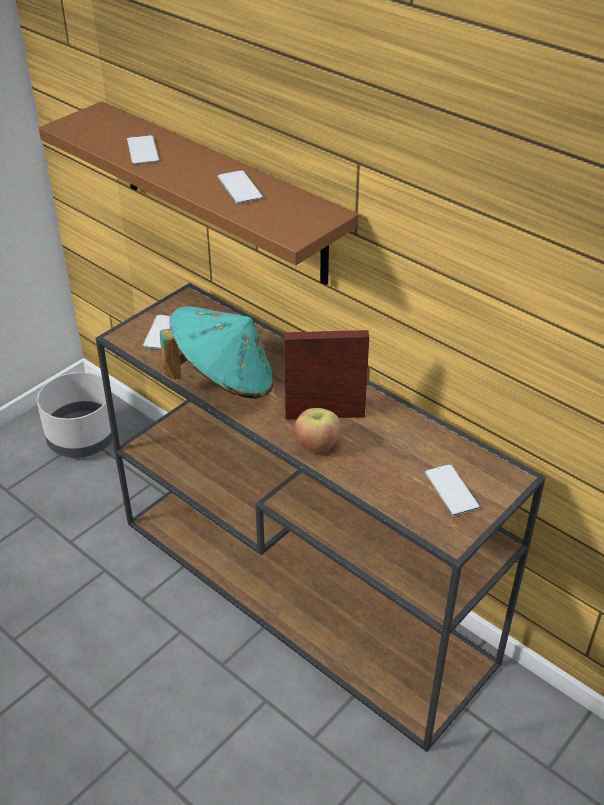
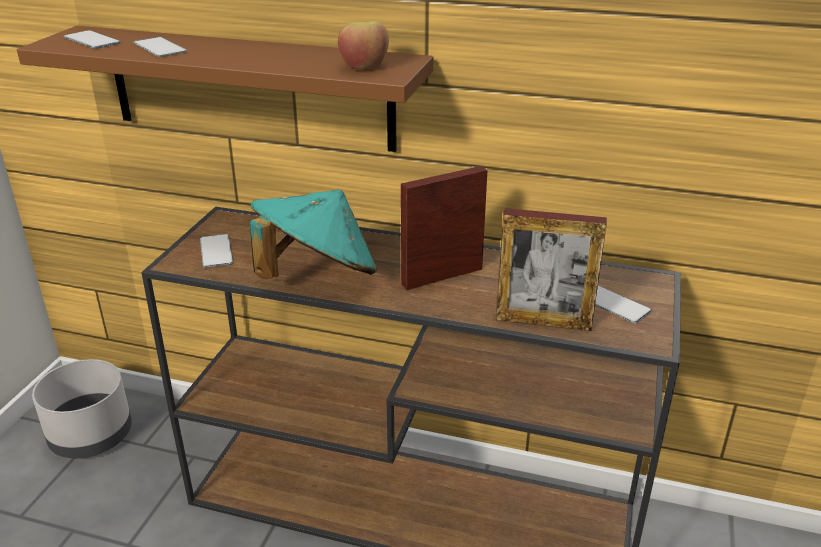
camera: 25 degrees left, 10 degrees down
phone [217,170,263,204] -> phone moved to [64,30,121,49]
apple [294,408,341,453] -> apple moved to [338,21,389,69]
none -> picture frame [496,208,607,331]

